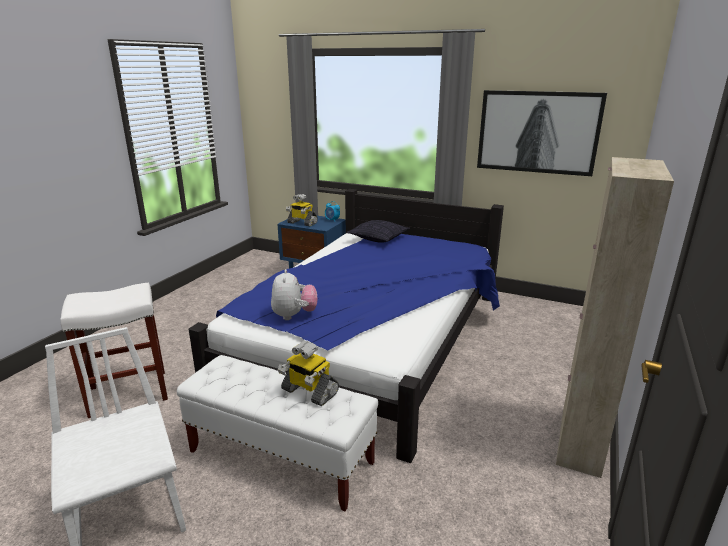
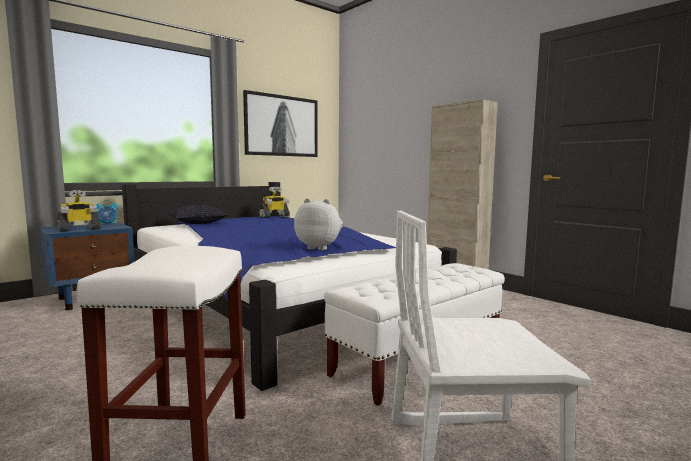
camera: 65 degrees left, 15 degrees down
toy robot [278,341,339,406] -> toy robot moved to [259,187,290,218]

